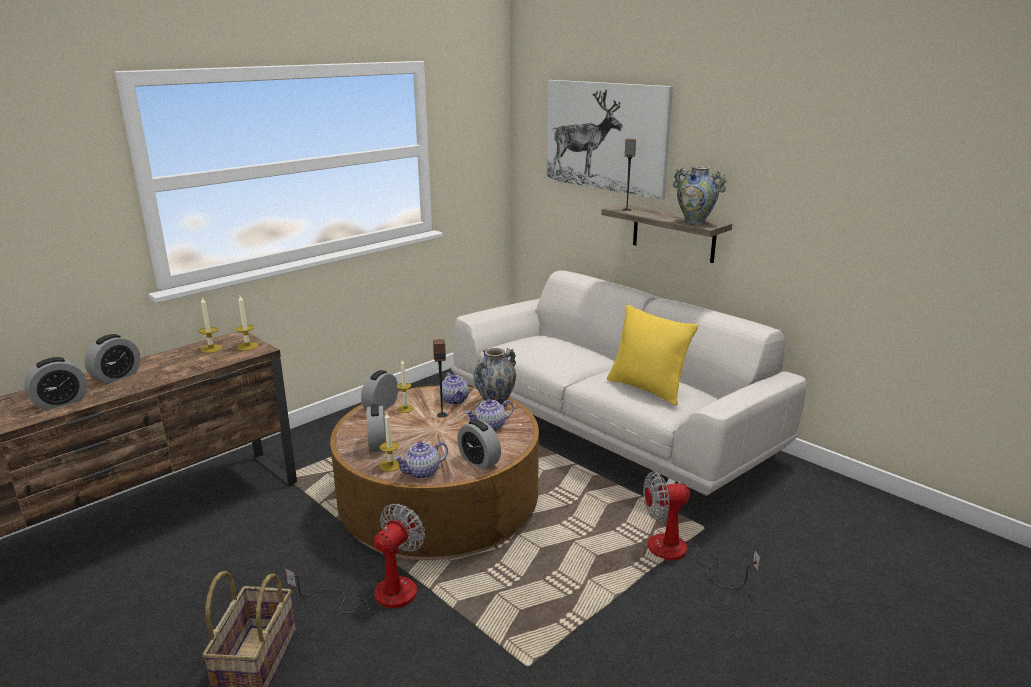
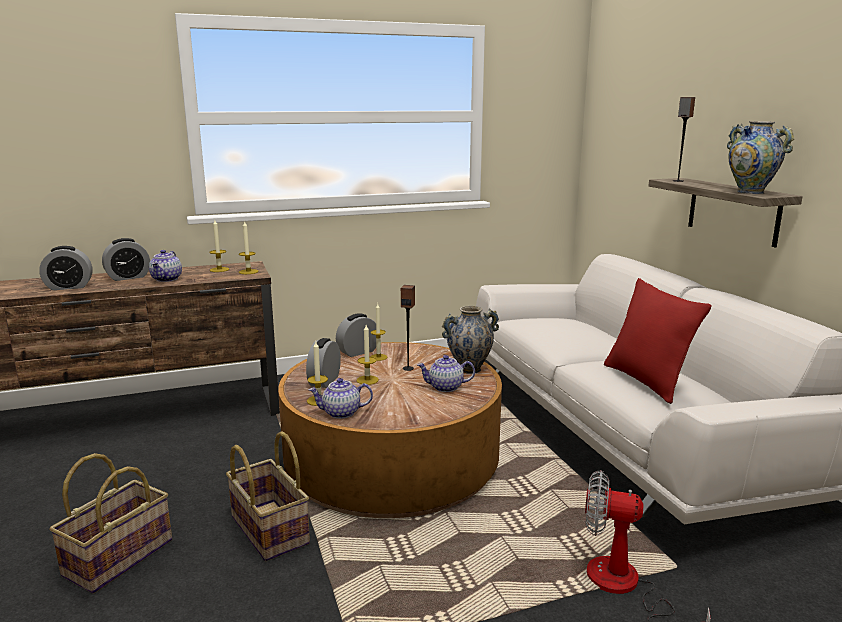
camera: 25 degrees right, 5 degrees down
fan [285,504,425,614] -> basket [226,431,310,561]
teapot [439,372,469,405] -> teapot moved to [149,250,182,282]
alarm clock [457,420,501,470] -> none
picture [547,80,673,200] -> none
yellow pillow [607,305,698,406] -> red pillow [604,278,712,404]
none -> candle [356,325,379,385]

